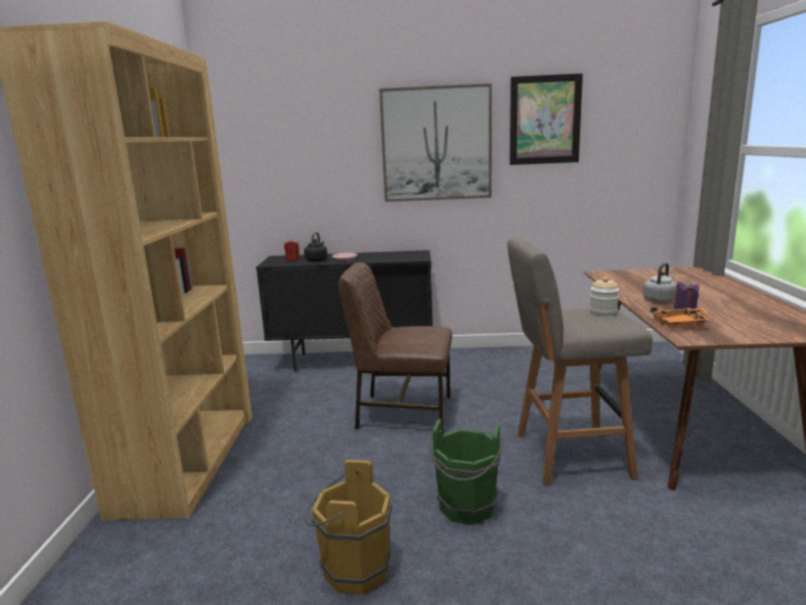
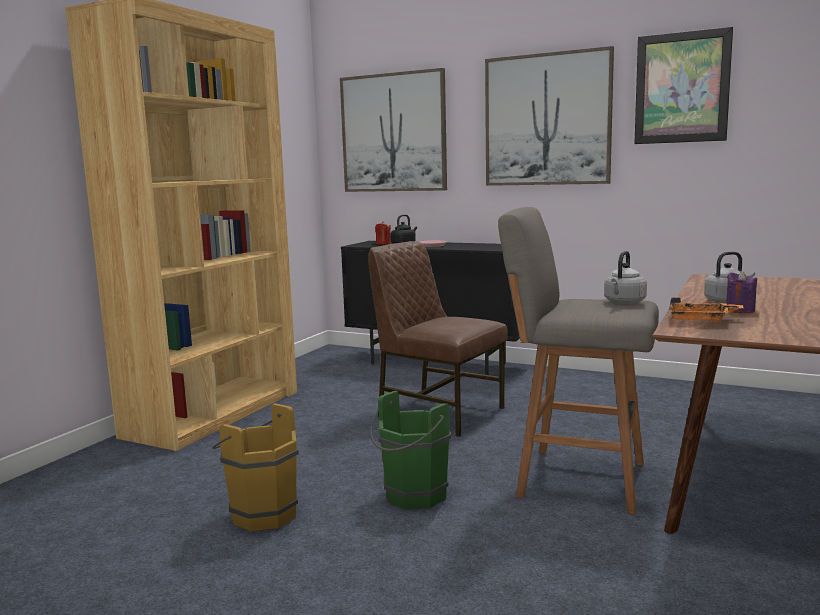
camera: 25 degrees right, 5 degrees down
jar [590,277,619,316] -> grey kettle [604,251,647,304]
none -> picture [340,68,447,192]

